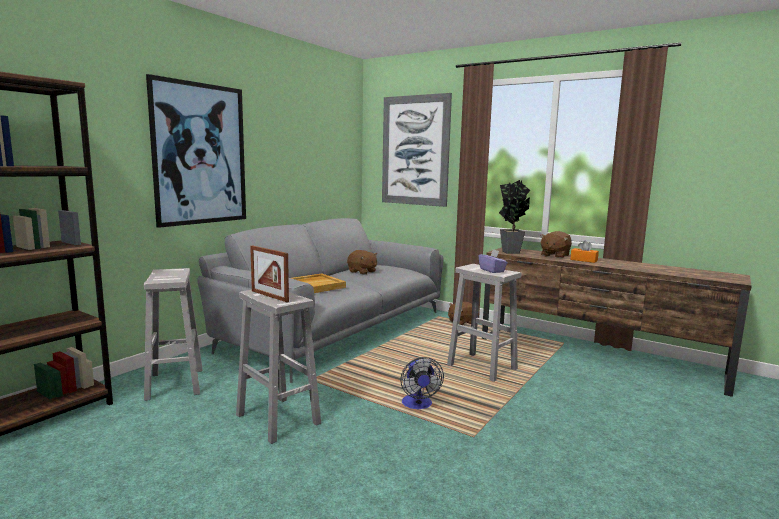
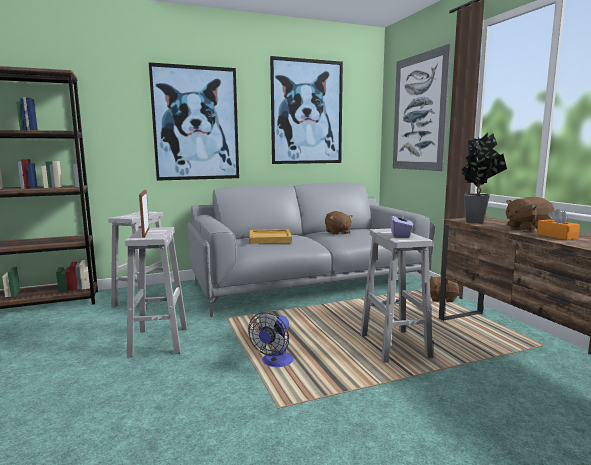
camera: 35 degrees right, 0 degrees up
none -> picture [270,56,343,164]

